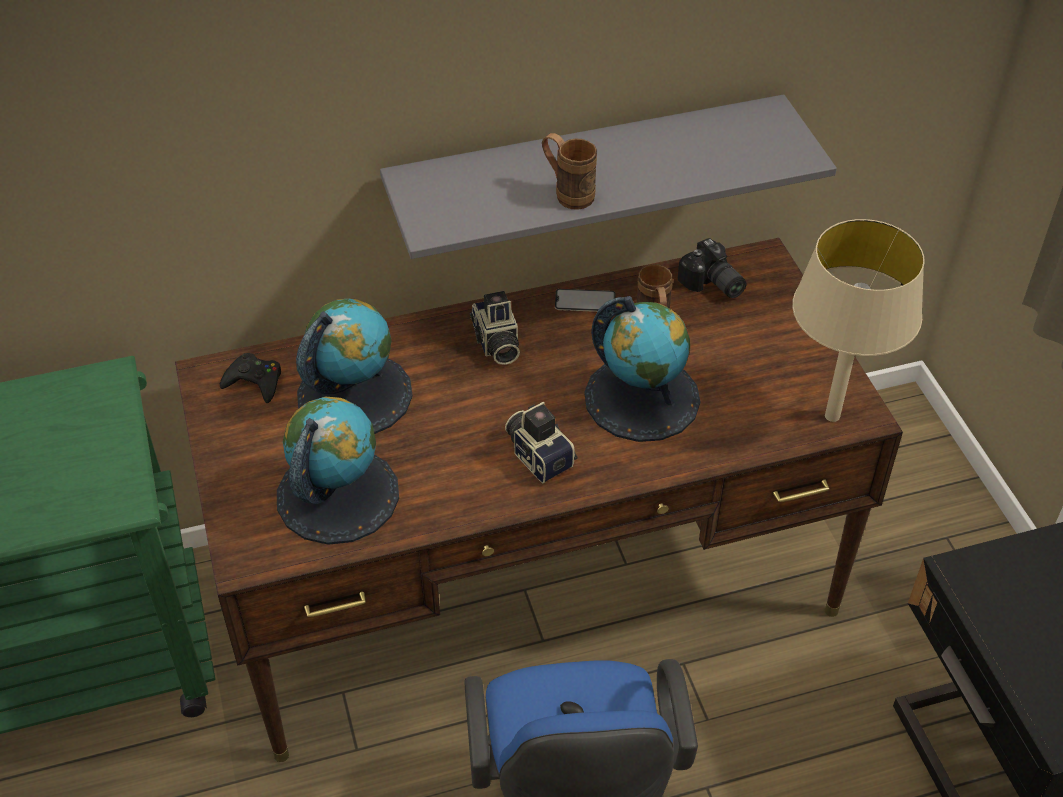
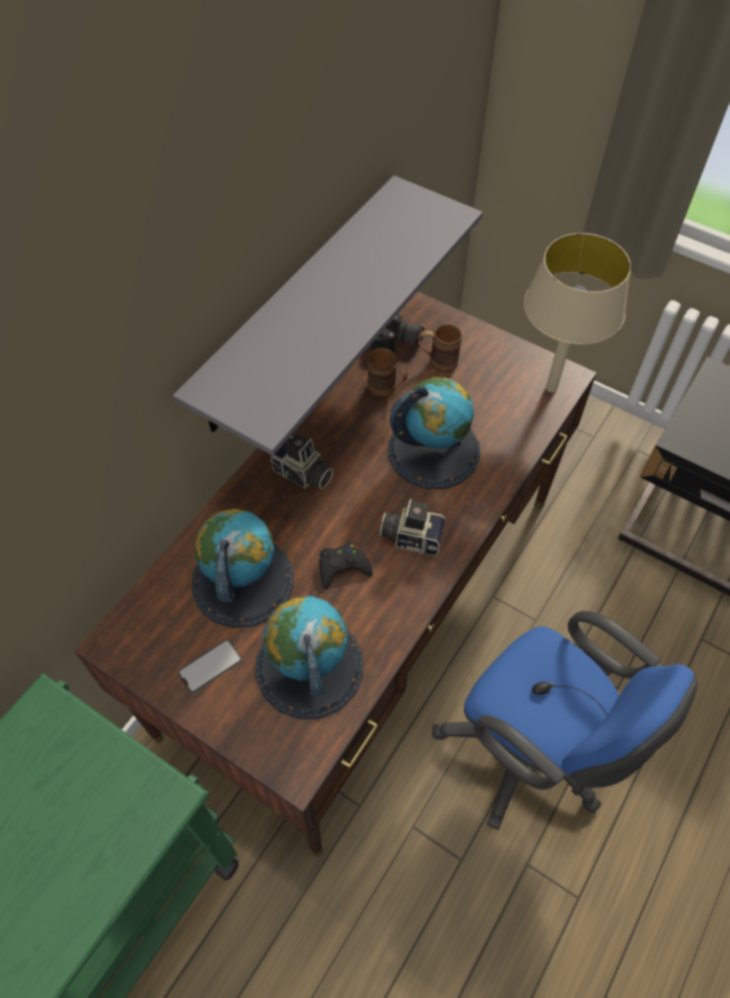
camera: 40 degrees left, 10 degrees up
black game controller [220,353,281,403] -> black game controller moved to [320,541,373,590]
brown mug [542,133,597,210] -> brown mug moved to [417,324,462,373]
phone [555,289,616,312] -> phone moved to [178,639,242,694]

